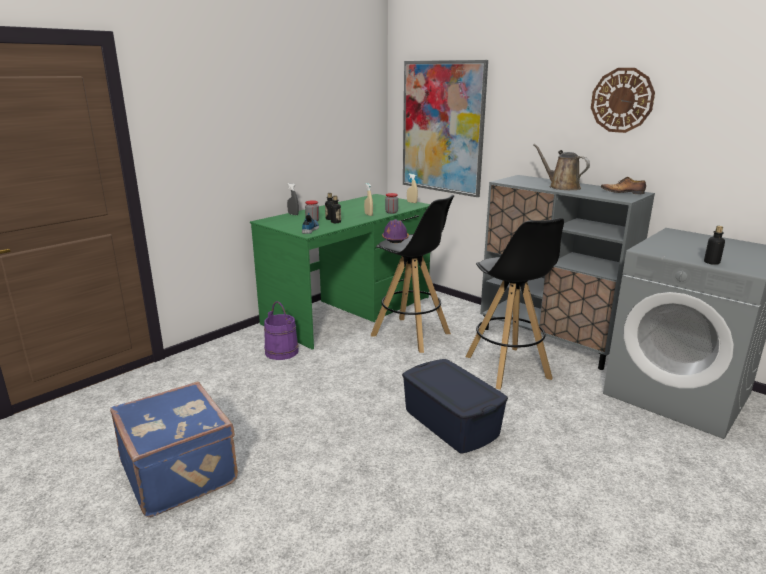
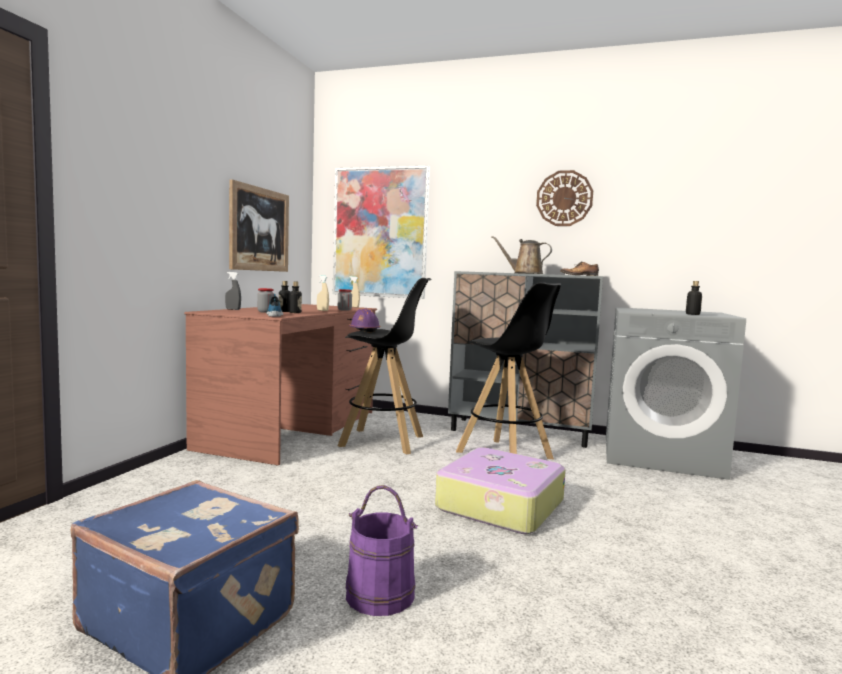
camera: 25 degrees left, 15 degrees down
green desk [250,194,430,350] -> brown desk [184,304,377,465]
purple bucket [264,301,299,360] -> purple bucket moved to [346,485,418,616]
blue storage box [402,359,508,453] -> suitcase [435,447,566,534]
none -> picture [229,180,289,272]

